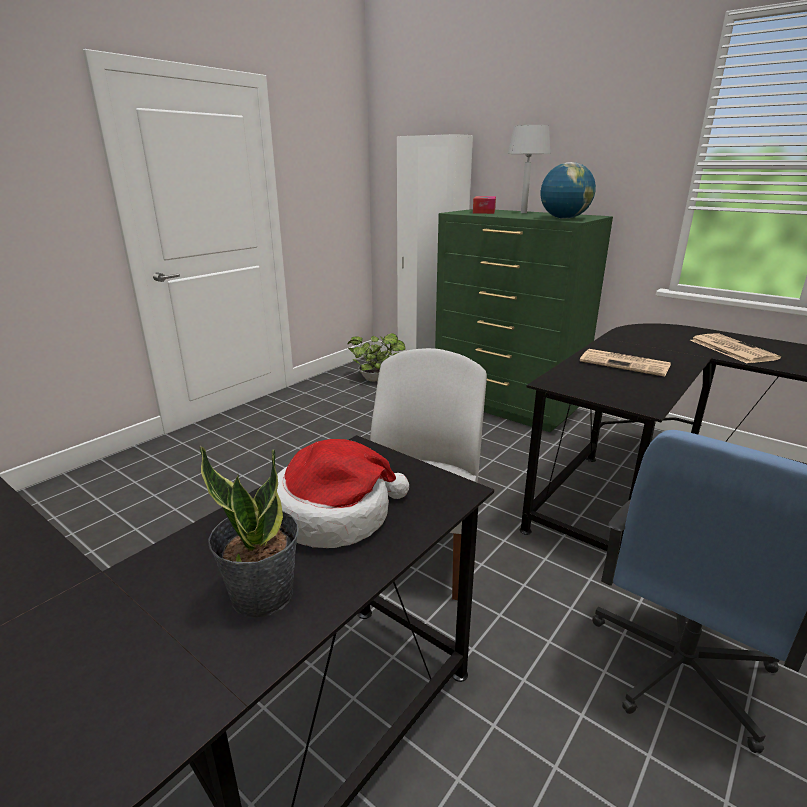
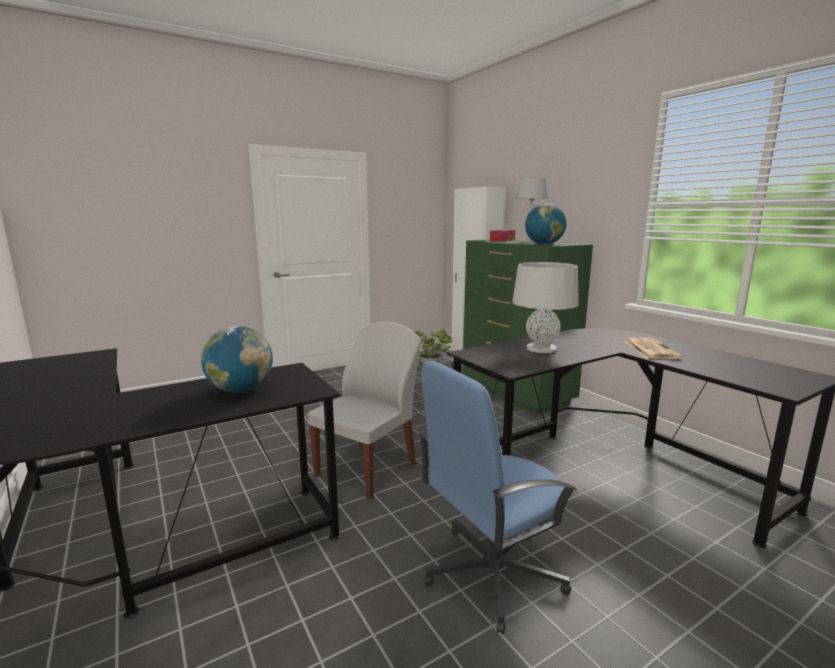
camera: 20 degrees right, 10 degrees down
potted plant [199,445,299,618] -> none
hat [277,439,409,548] -> globe [201,326,273,393]
newspaper [580,349,671,377] -> grey table lamp [512,262,579,353]

